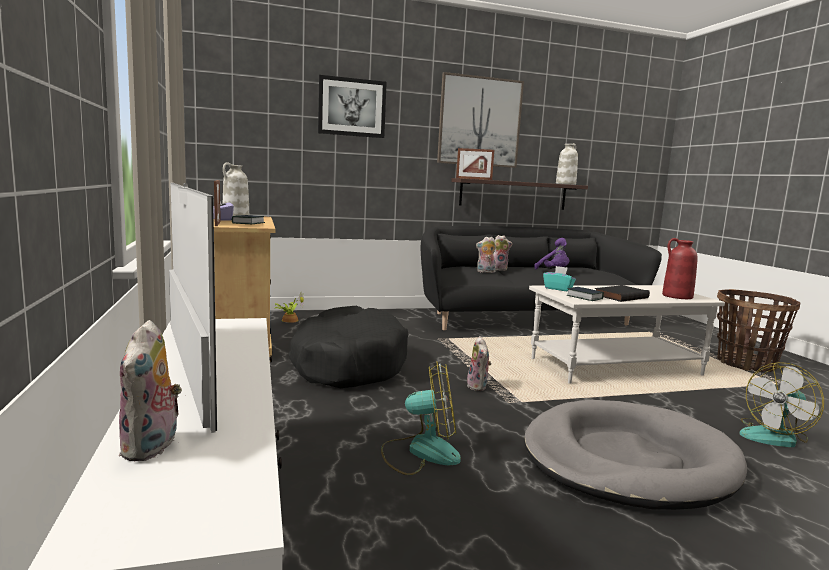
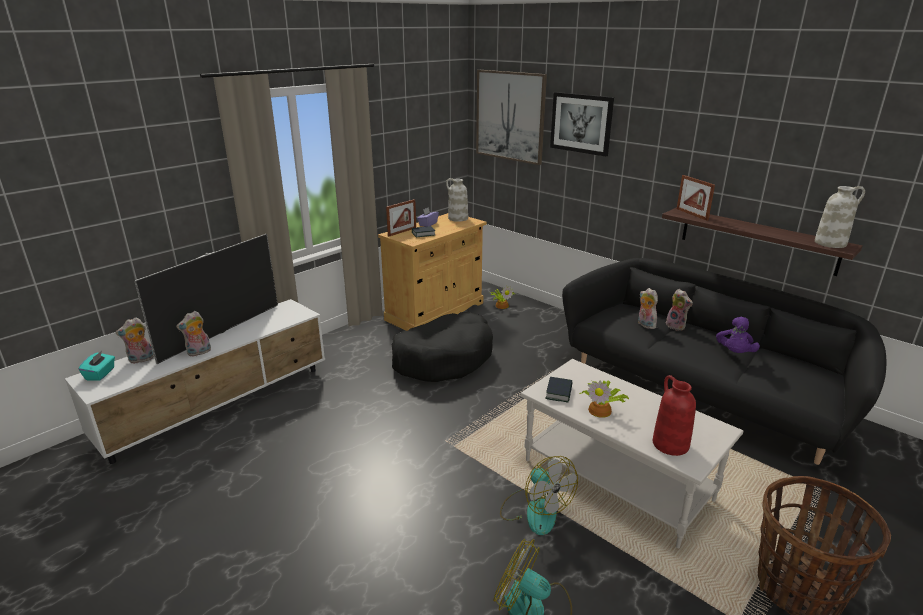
camera: 60 degrees right, 15 degrees up
fan [381,361,461,475] -> fan moved to [500,456,578,535]
picture [437,72,524,168] -> picture moved to [476,70,547,165]
plush toy [467,336,491,391] -> plush toy moved to [176,311,211,357]
grey dog bed [524,400,747,510] -> none
turquoise tissue box [543,266,576,291] -> turquoise tissue box moved to [78,351,115,381]
black book [595,285,650,302] -> potted plant [579,380,629,418]

